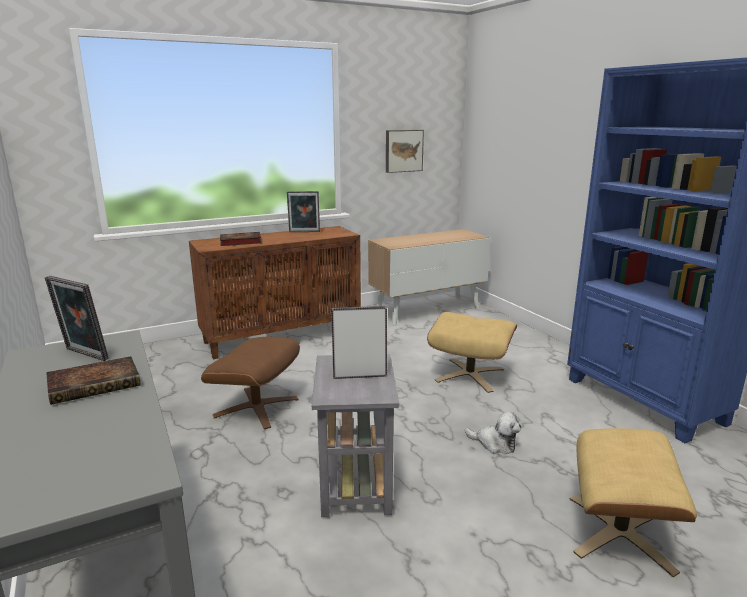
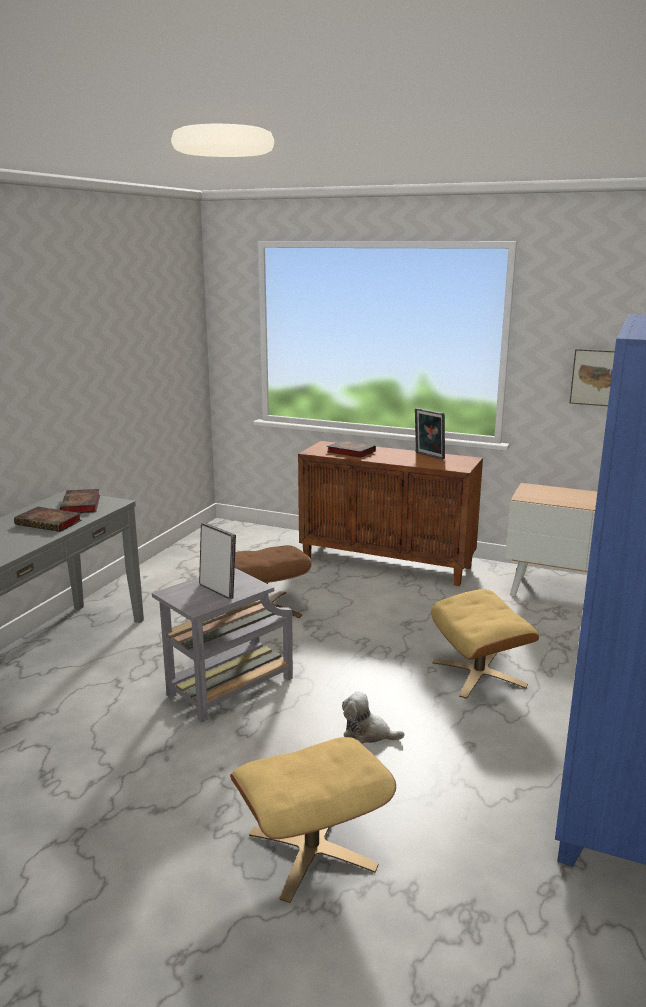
camera: 50 degrees right, 0 degrees up
picture frame [45,276,109,361] -> book [60,489,100,513]
plush toy [465,412,521,454] -> plush toy turned 120 degrees clockwise [342,691,405,744]

